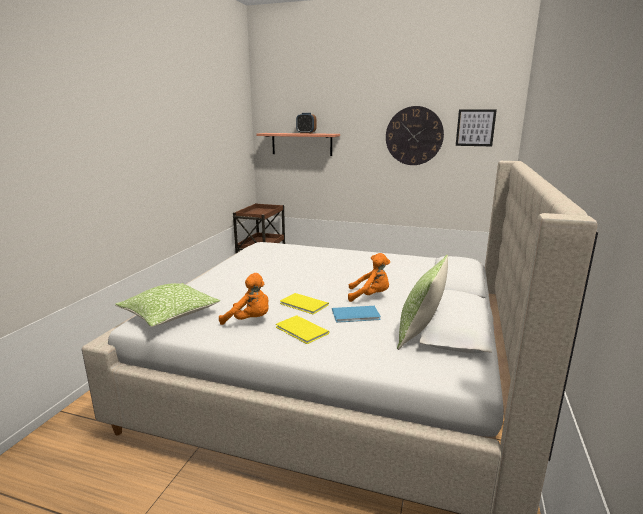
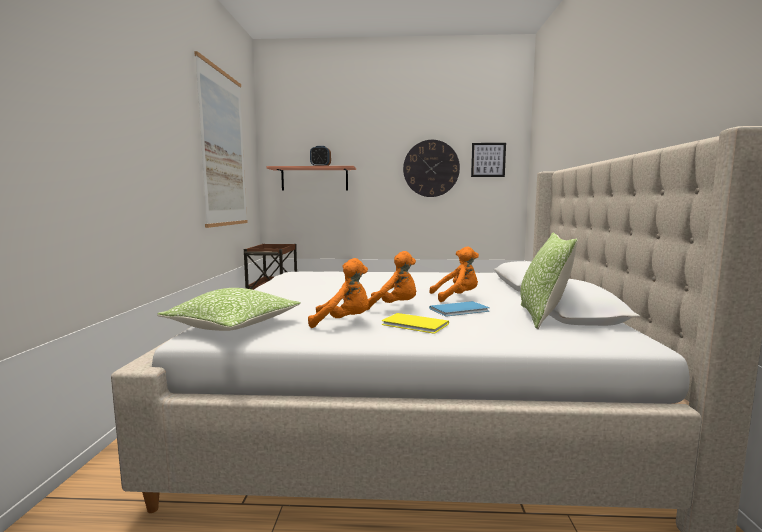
camera: 15 degrees left, 10 degrees down
yellow book [280,293,329,314] -> orange plush toy [367,251,416,310]
none -> picture [194,51,247,228]

